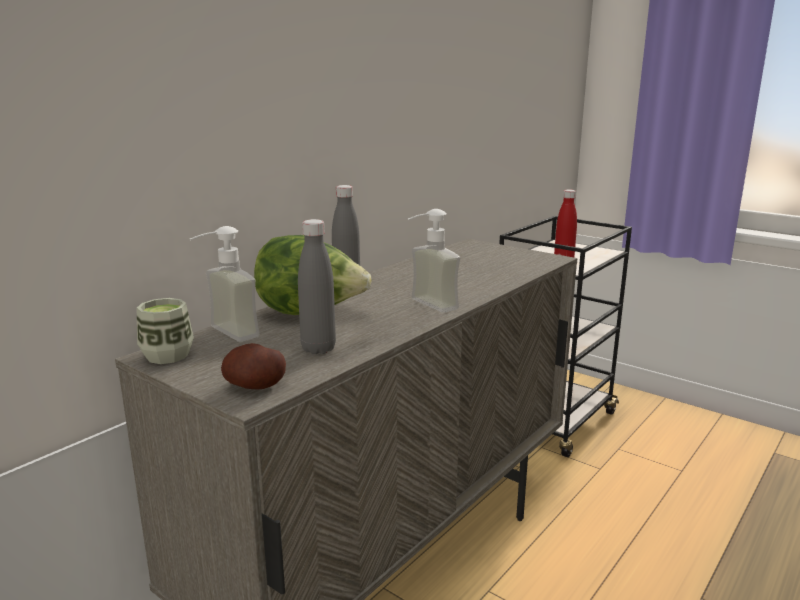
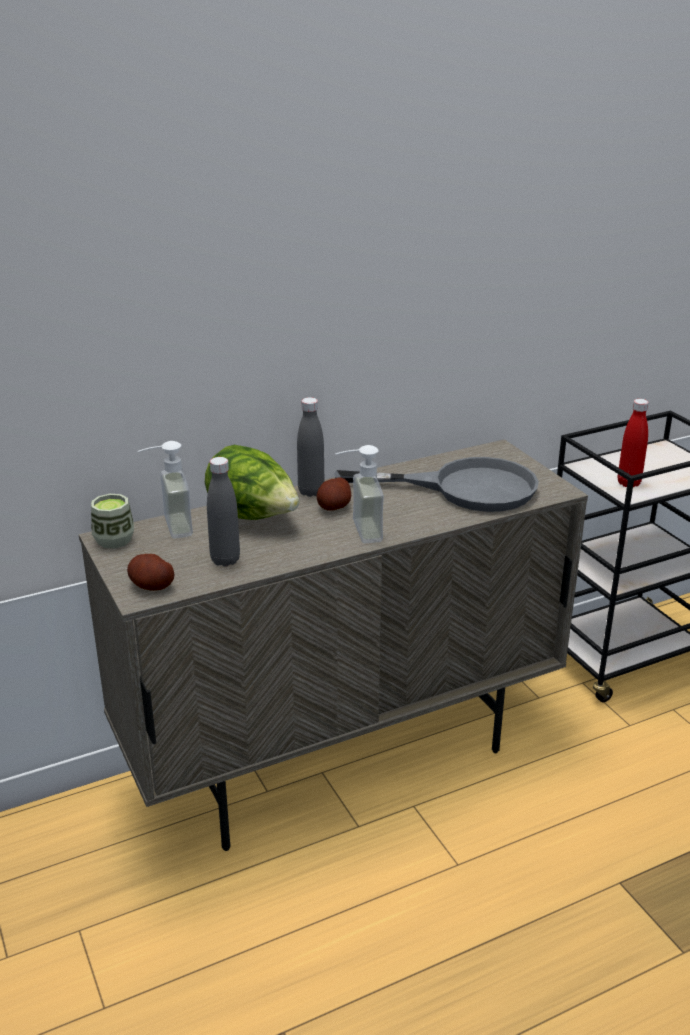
camera: 25 degrees right, 10 degrees up
none -> potato [317,478,351,511]
none -> grey frying pan [334,457,539,512]

